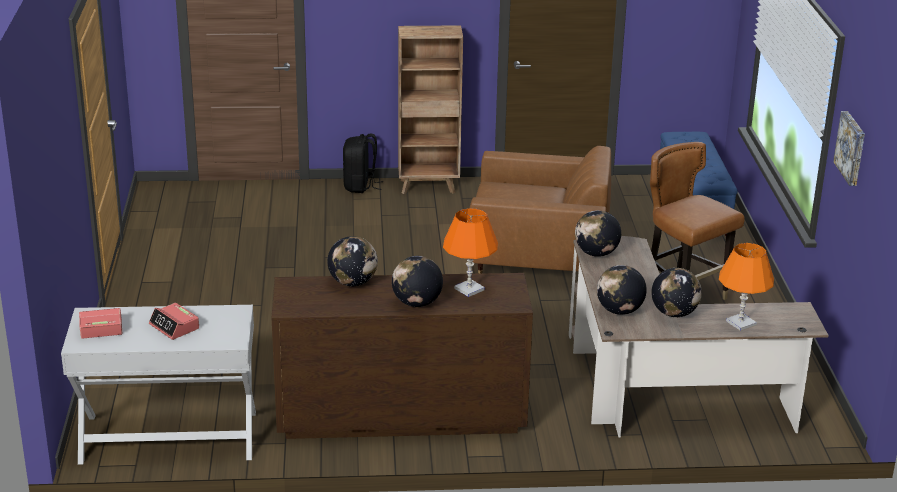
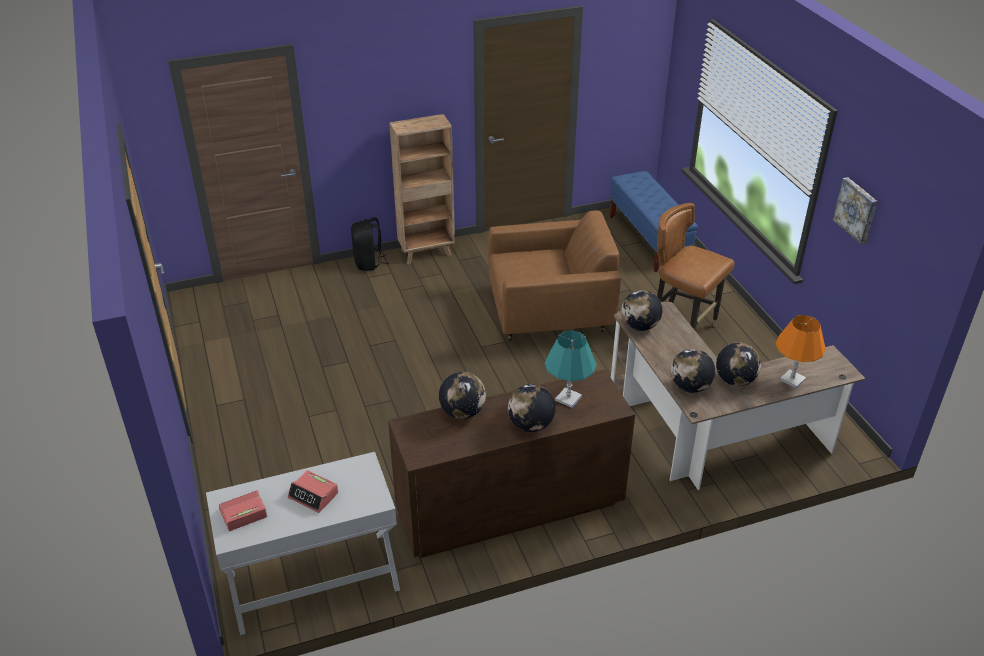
camera: 15 degrees left, 10 degrees up
orange table lamp [443,208,498,297] -> turquoise table lamp [545,331,597,408]

